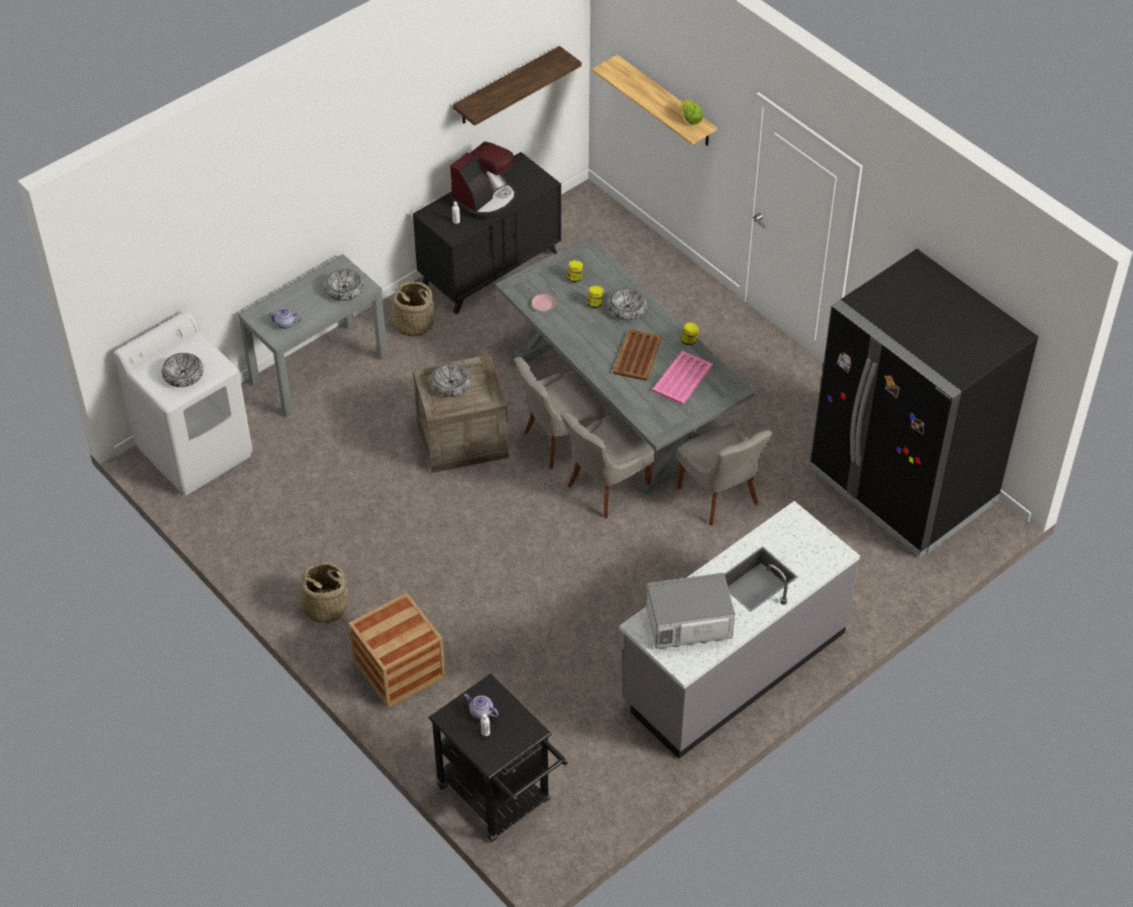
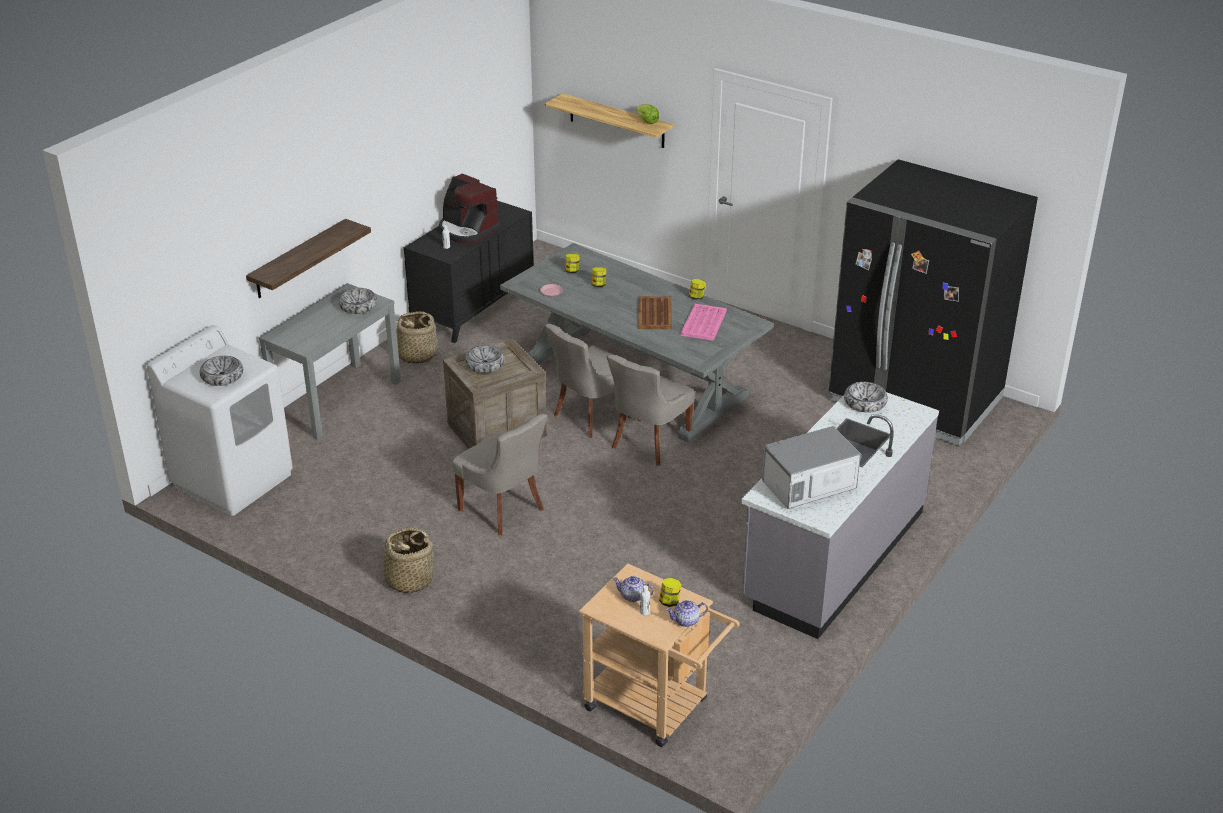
camera: 15 degrees left, 15 degrees down
teapot [267,308,302,329] -> teapot moved to [666,600,708,627]
crate [348,593,446,708] -> none
black cart [428,674,568,842] -> beige cart [579,563,740,747]
coffee machine [450,142,517,219] -> coffee machine turned 105 degrees clockwise [439,173,500,243]
shelf [453,46,582,126] -> shelf moved to [246,219,371,299]
bowl [608,288,647,321] -> bowl moved to [844,382,888,413]
grey chair [677,424,772,526] -> grey chair moved to [452,413,548,535]
none -> jar [659,578,682,607]

